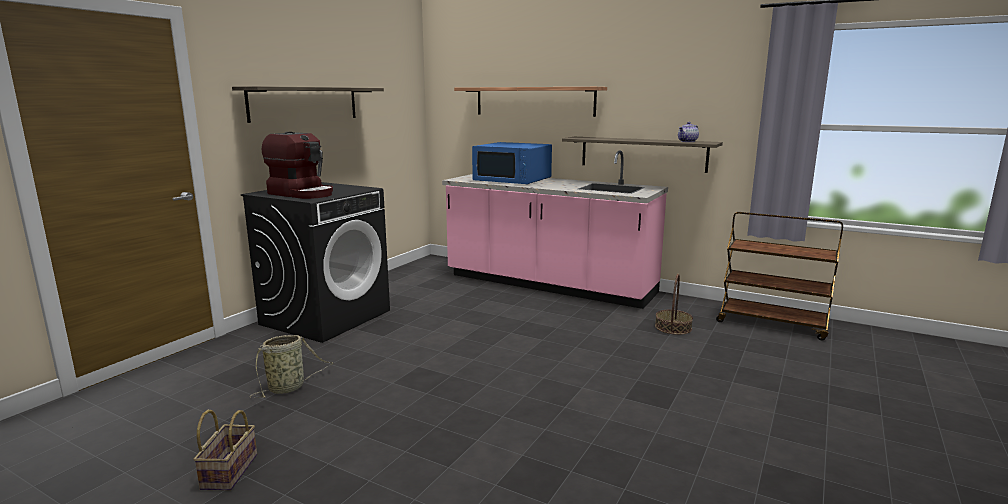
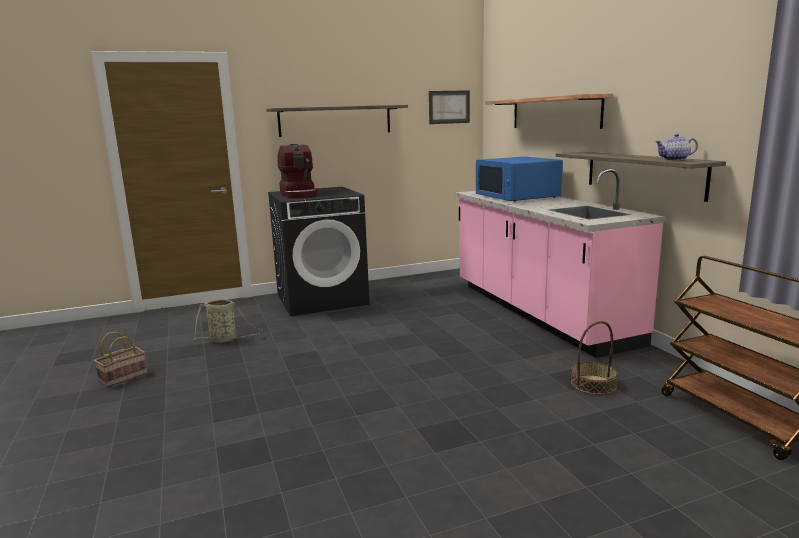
camera: 40 degrees right, 0 degrees up
none -> picture [429,90,470,124]

